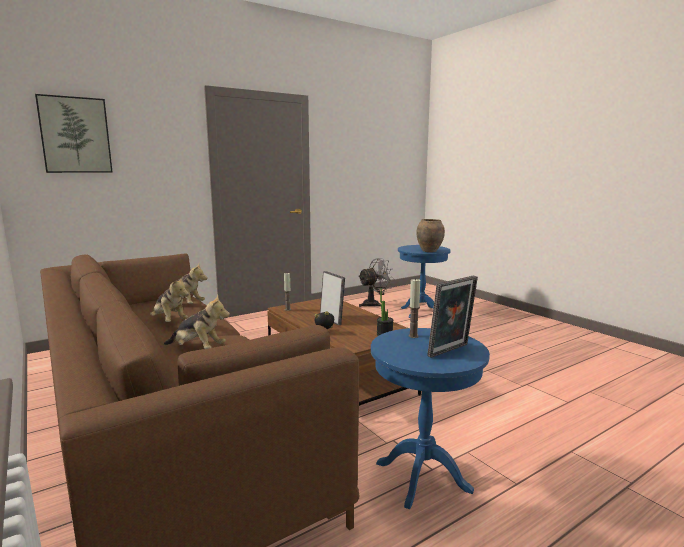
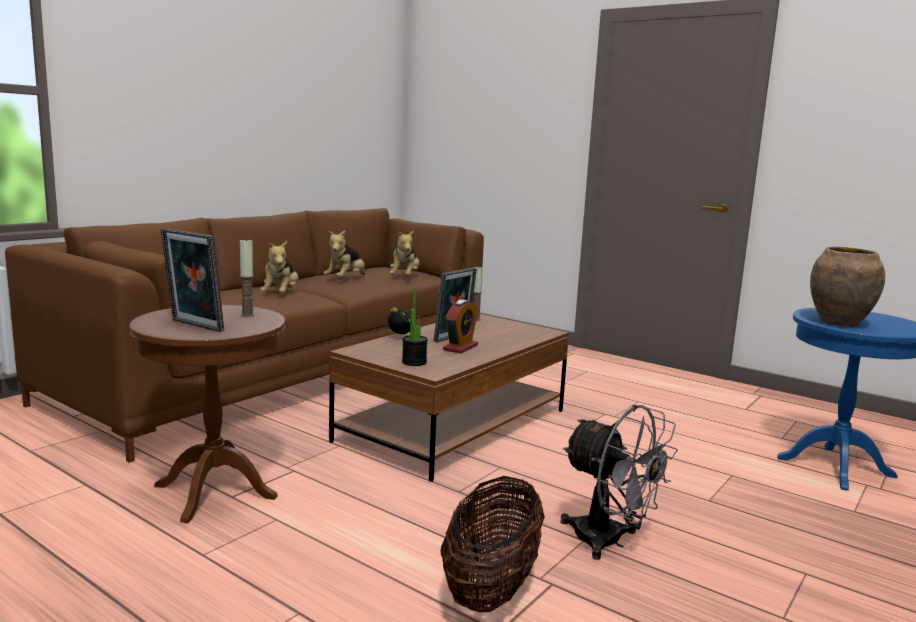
camera: 70 degrees right, 0 degrees up
picture [35,94,113,173] -> none
grey fan [358,258,394,307] -> grey fan moved to [561,405,678,560]
blue side table [371,328,490,509] -> brown side table [130,305,285,523]
none -> basket [440,476,545,612]
none -> alarm clock [443,299,478,353]

